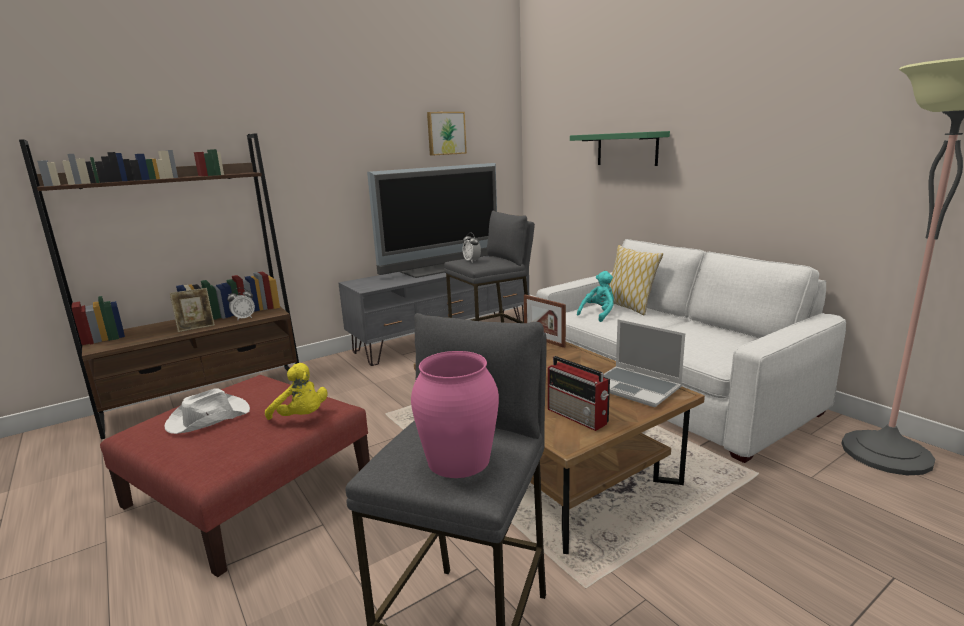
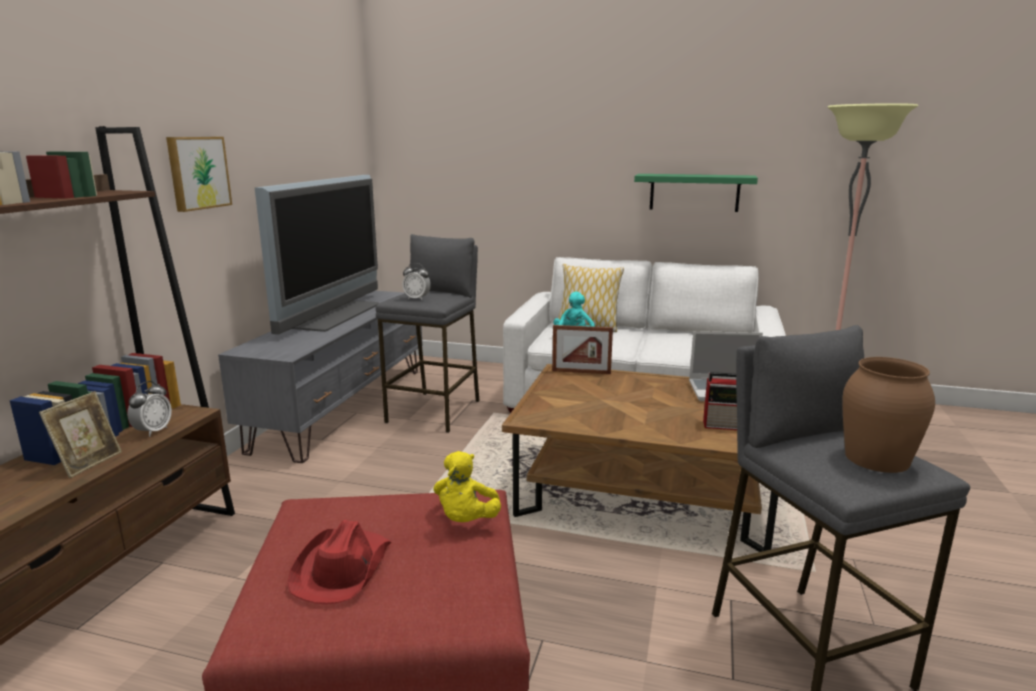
camera: 40 degrees left, 0 degrees up
white hat [164,388,250,434] -> red hat [287,520,392,605]
yellow plush toy [265,363,328,420] -> yellow plush toy turned 105 degrees clockwise [433,451,501,522]
pink vase [411,351,499,478] -> brown vase [842,357,935,473]
picture [427,112,467,156] -> picture moved to [166,137,232,212]
green shelf [570,131,670,166] -> green shelf moved to [634,174,758,212]

